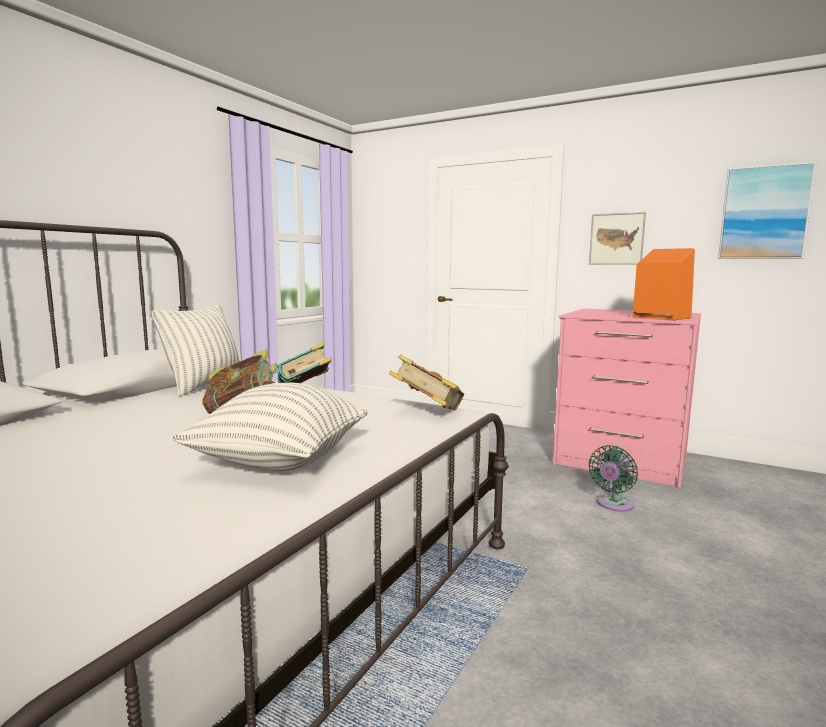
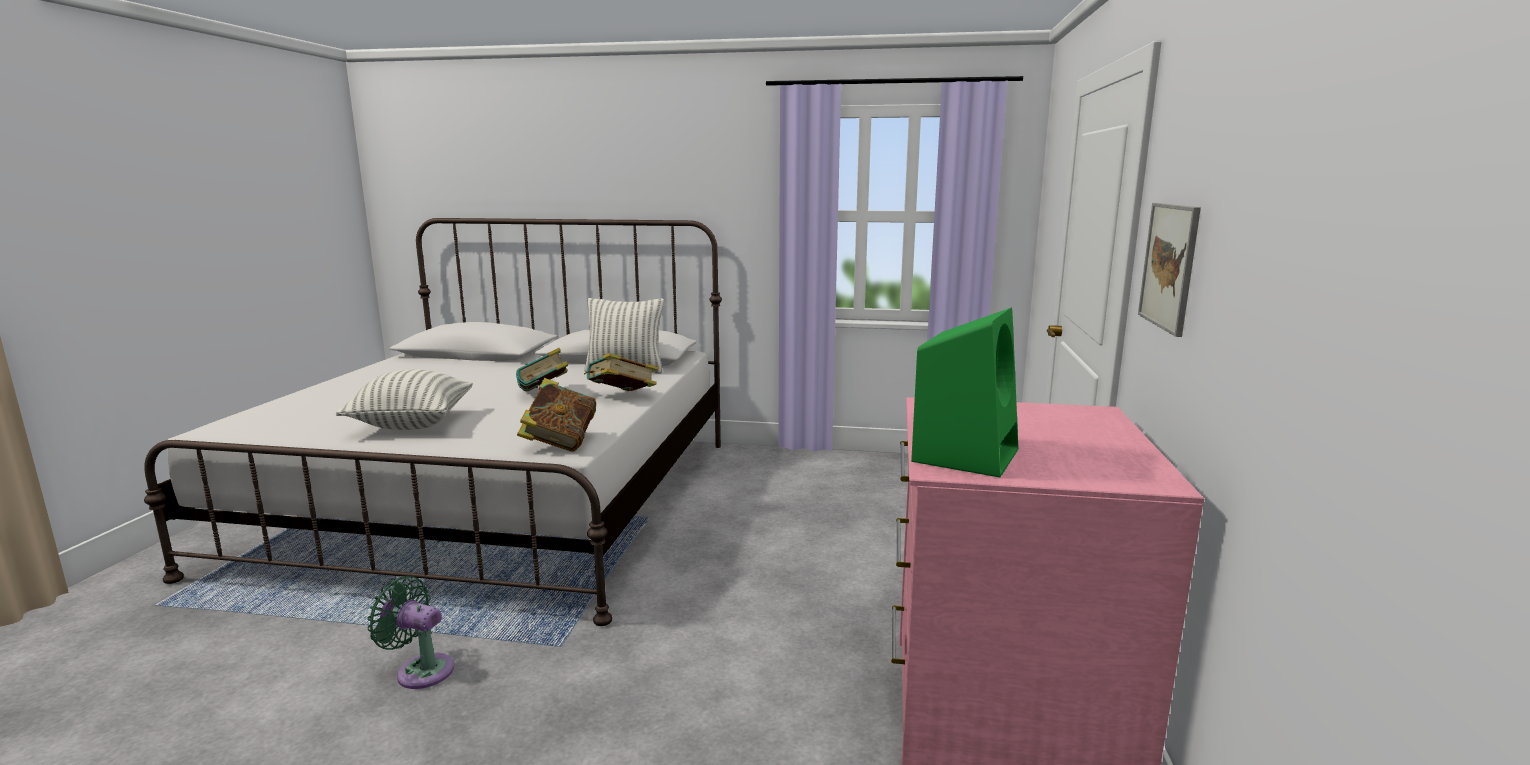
camera: 70 degrees right, 5 degrees up
green fan [589,445,638,512] -> green fan moved to [367,576,454,689]
orange speaker [633,248,695,321] -> green speaker [911,307,1018,477]
picture [718,162,816,259] -> none

